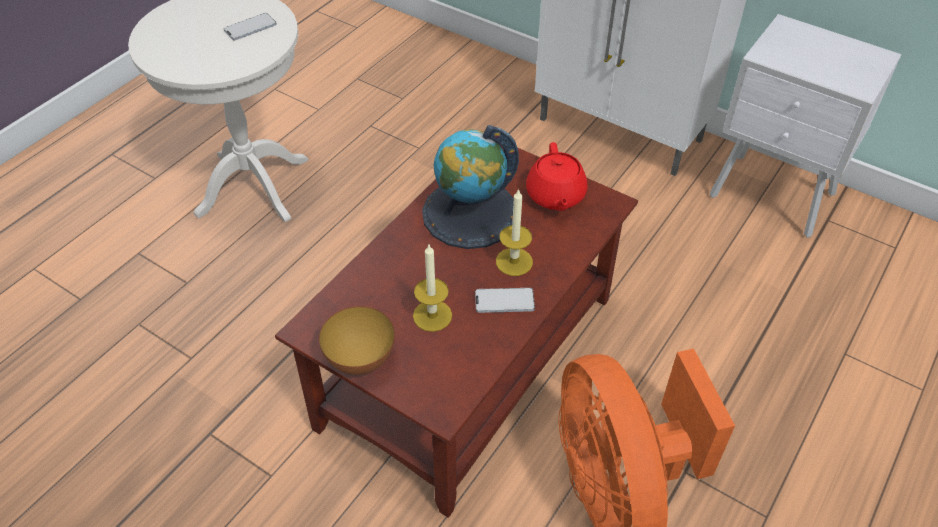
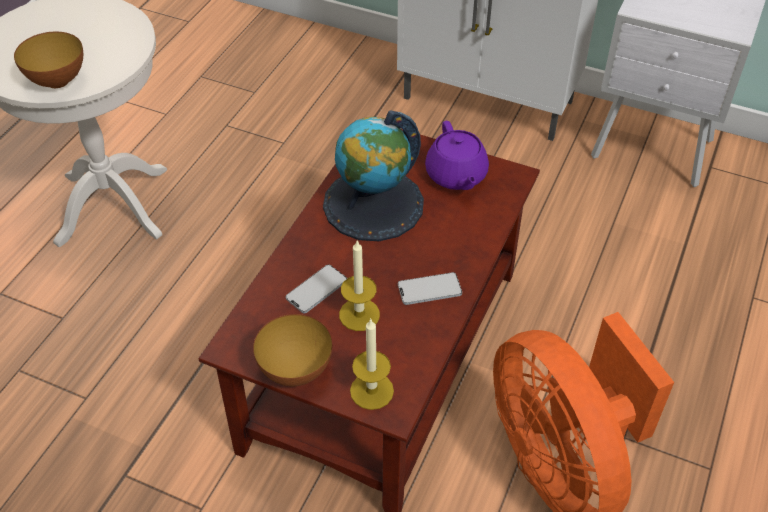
camera: 10 degrees left, 0 degrees up
phone [224,13,277,40] -> phone moved to [285,264,347,314]
candle [496,188,533,276] -> candle moved to [350,318,394,410]
red teapot [526,142,587,211] -> purple teapot [425,121,489,190]
none -> bowl [14,32,83,88]

